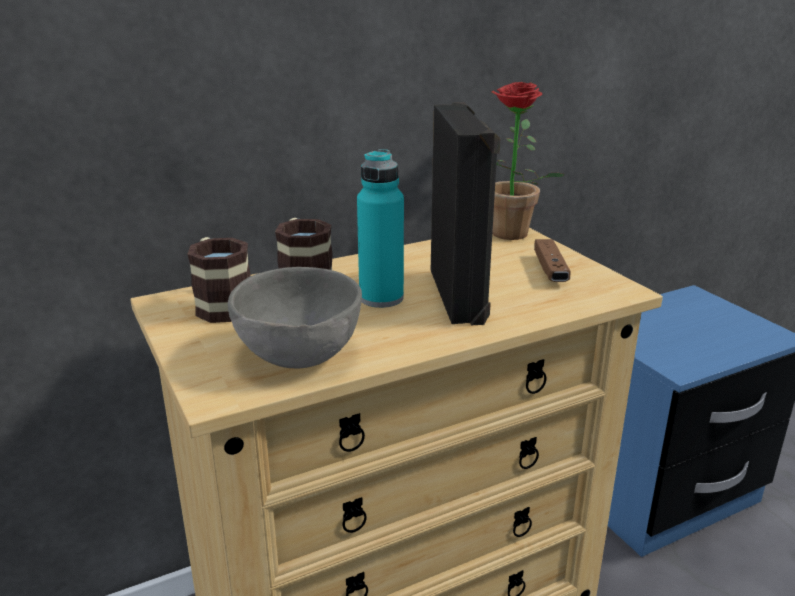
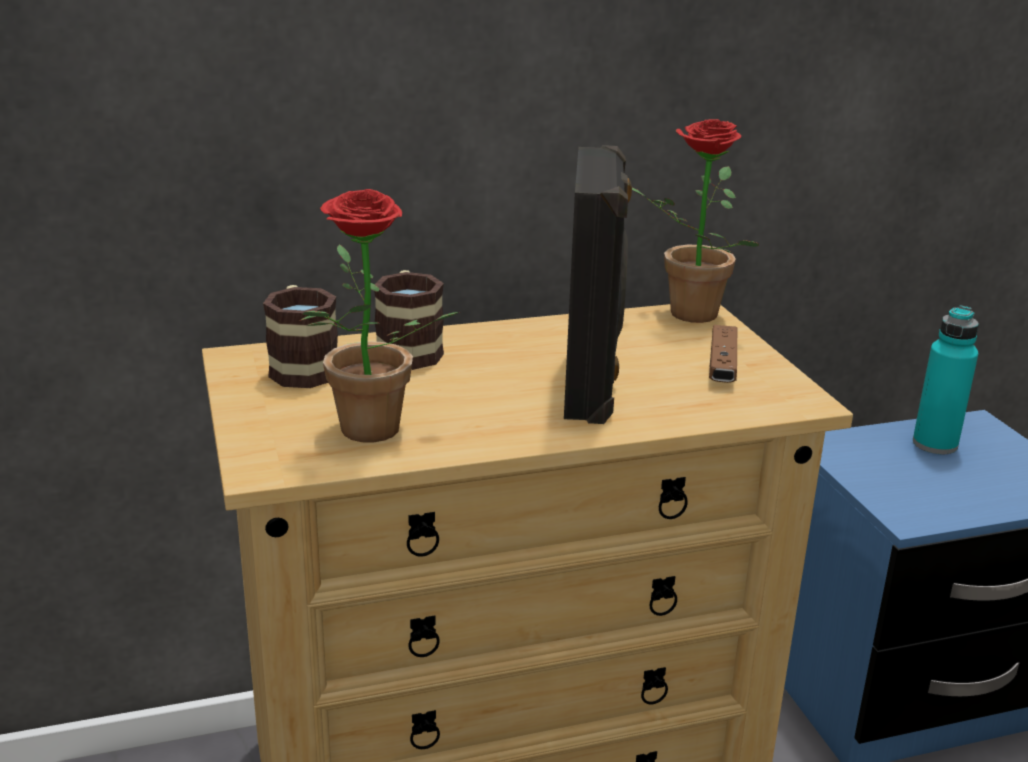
camera: 10 degrees right, 0 degrees up
grey bowl [228,267,362,368] -> potted plant [299,189,459,442]
turquoise bottle [357,149,404,308] -> turquoise bottle moved to [913,306,979,454]

